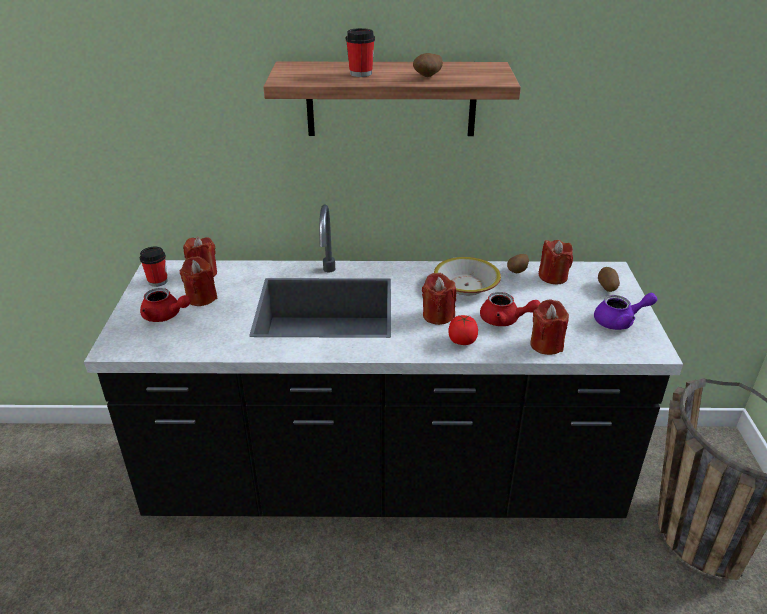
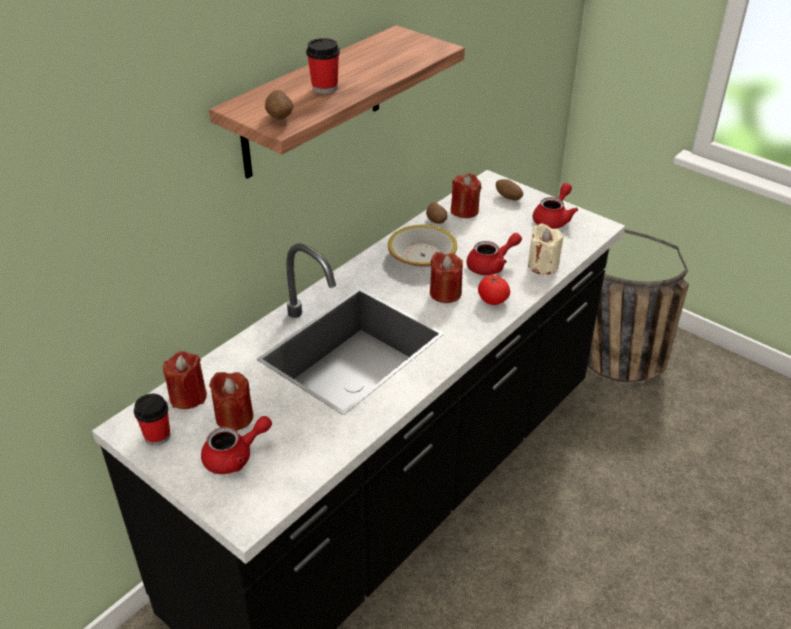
camera: 50 degrees left, 5 degrees up
potato [413,53,443,77] -> potato moved to [265,90,293,120]
red candle [530,299,569,355] -> beige candle [528,224,563,275]
purple teapot [594,293,657,330] -> red teapot [533,183,578,229]

